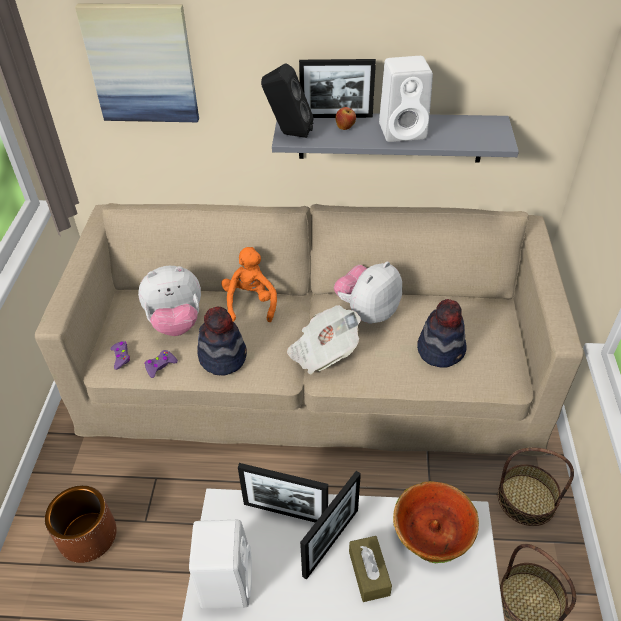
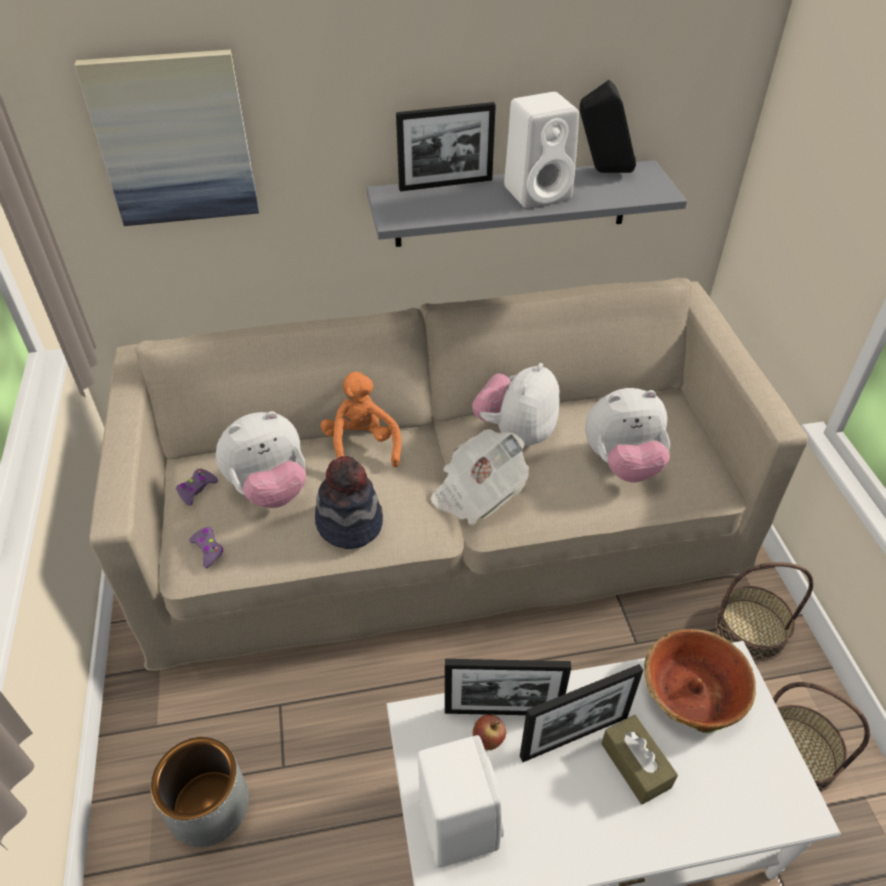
camera: 15 degrees left, 0 degrees up
brown planter [45,485,117,563] -> grey planter [151,737,249,847]
purple game controller [145,350,178,378] -> purple game controller moved to [176,469,218,506]
black speaker [261,63,313,138] -> black speaker moved to [580,80,636,173]
picture frame [300,471,361,580] -> picture frame turned 45 degrees clockwise [520,664,643,762]
apple [336,107,356,130] -> apple moved to [472,715,506,750]
hat [417,299,467,368] -> plush toy [585,388,670,482]

